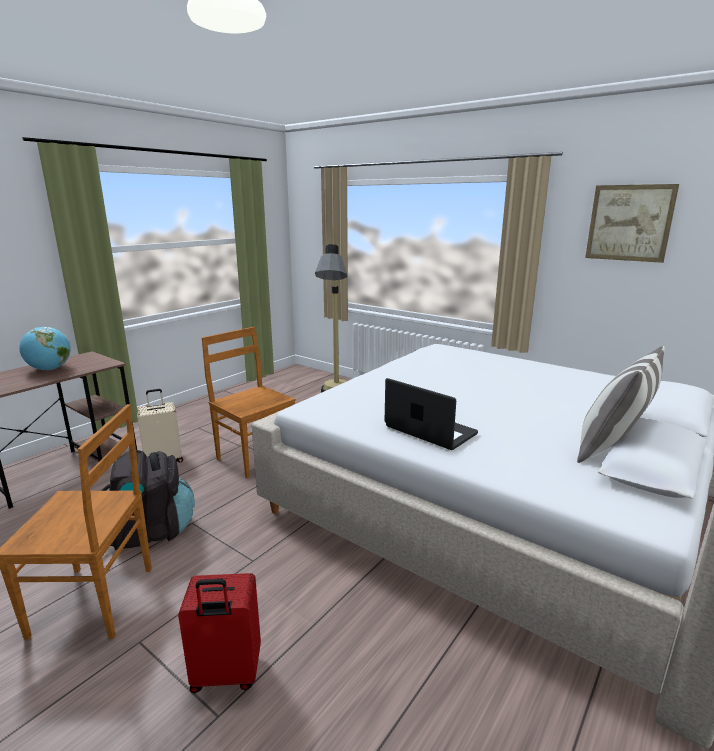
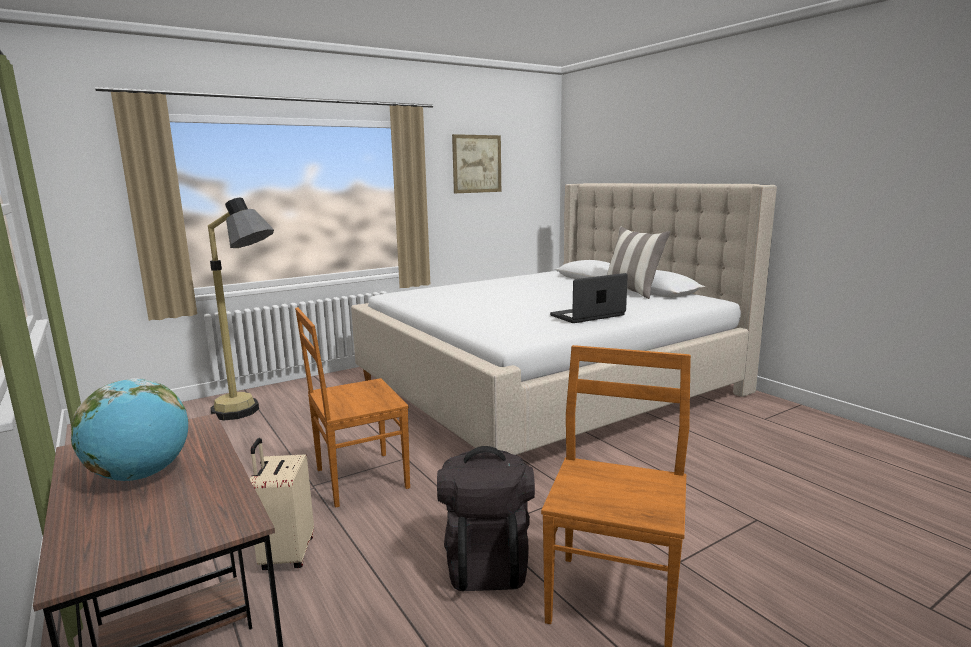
camera: 70 degrees left, 5 degrees down
red suitcase [178,573,261,693] -> none

